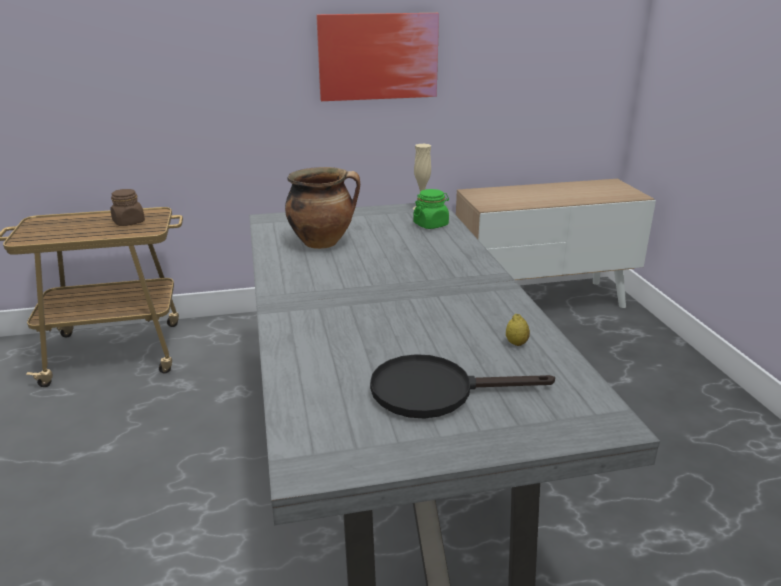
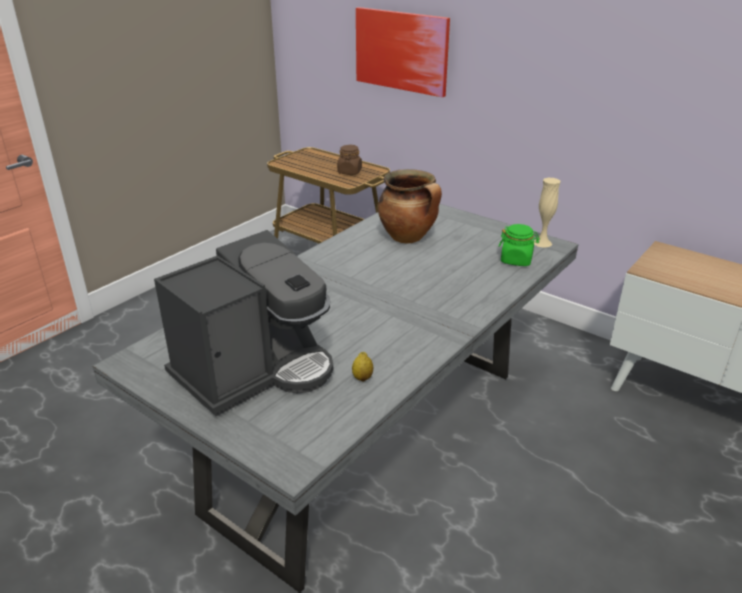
camera: 50 degrees right, 5 degrees up
picture [316,13,439,101] -> picture moved to [356,7,450,97]
black frying pan [370,354,555,419] -> coffee machine [154,230,333,416]

